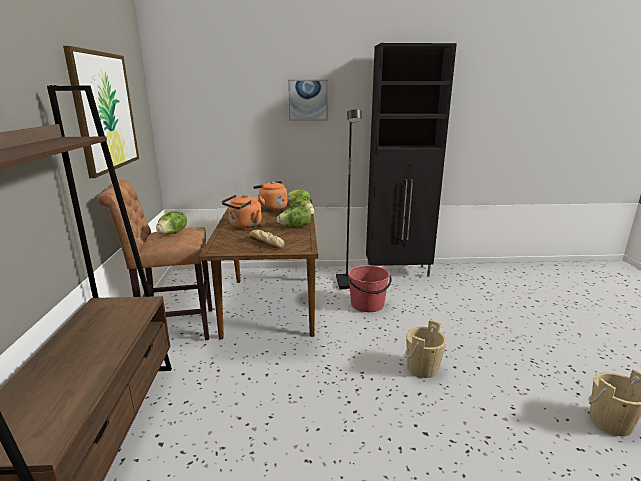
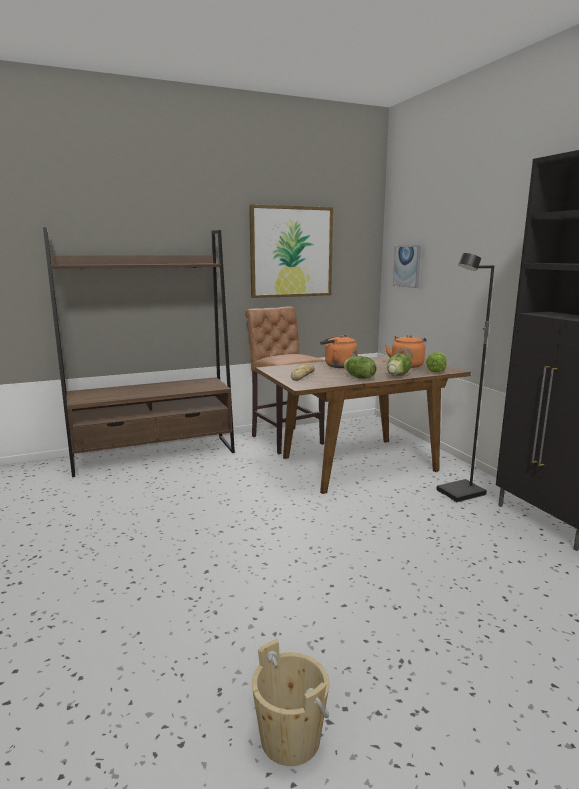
camera: 70 degrees right, 5 degrees down
lettuce [156,211,187,234] -> none
picture [288,80,328,121] -> picture moved to [393,245,421,288]
red bucket [348,265,391,312] -> none
beige bucket [405,319,447,378] -> none

